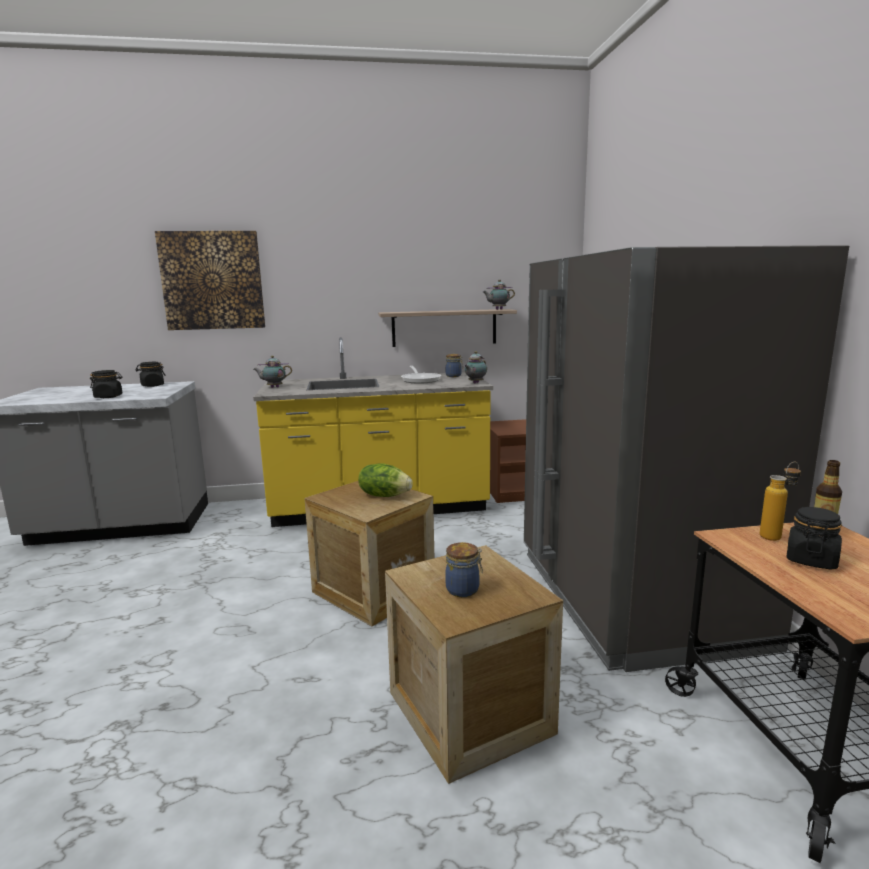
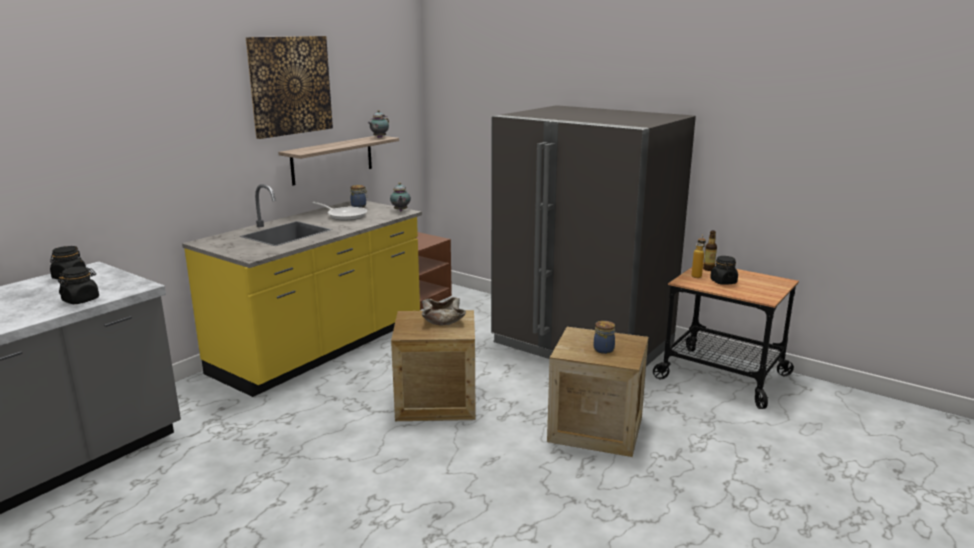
camera: 45 degrees left, 5 degrees up
picture [155,231,265,330] -> picture moved to [246,36,333,139]
teapot [254,356,292,388] -> none
lettuce [358,463,413,497] -> beige bowl [422,297,466,325]

